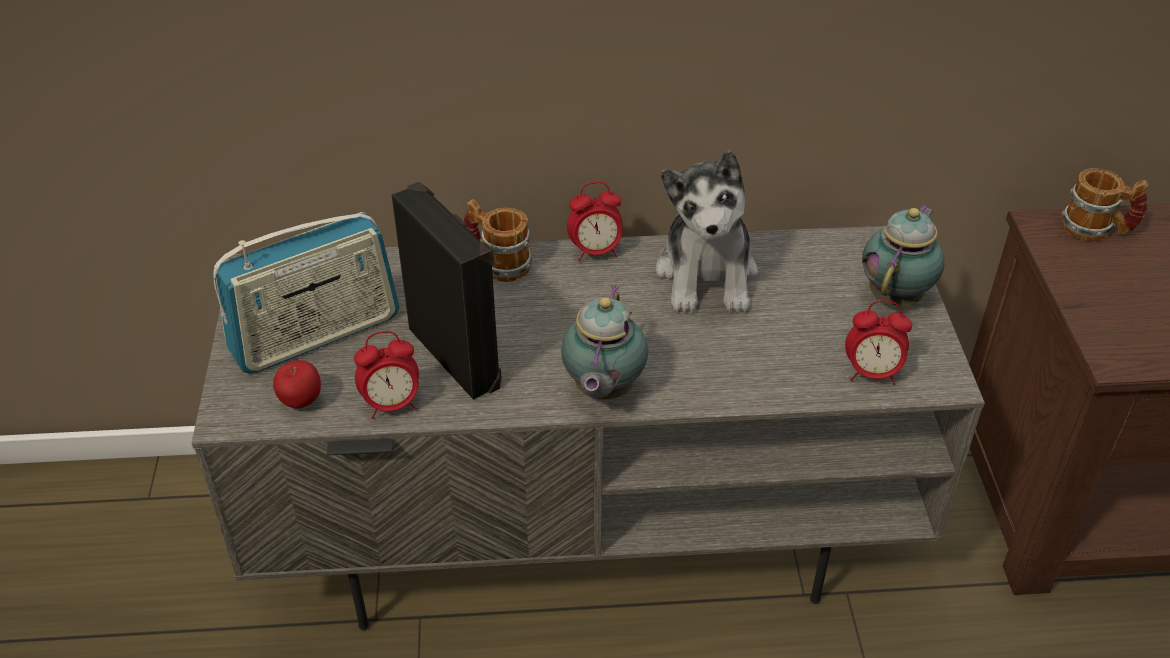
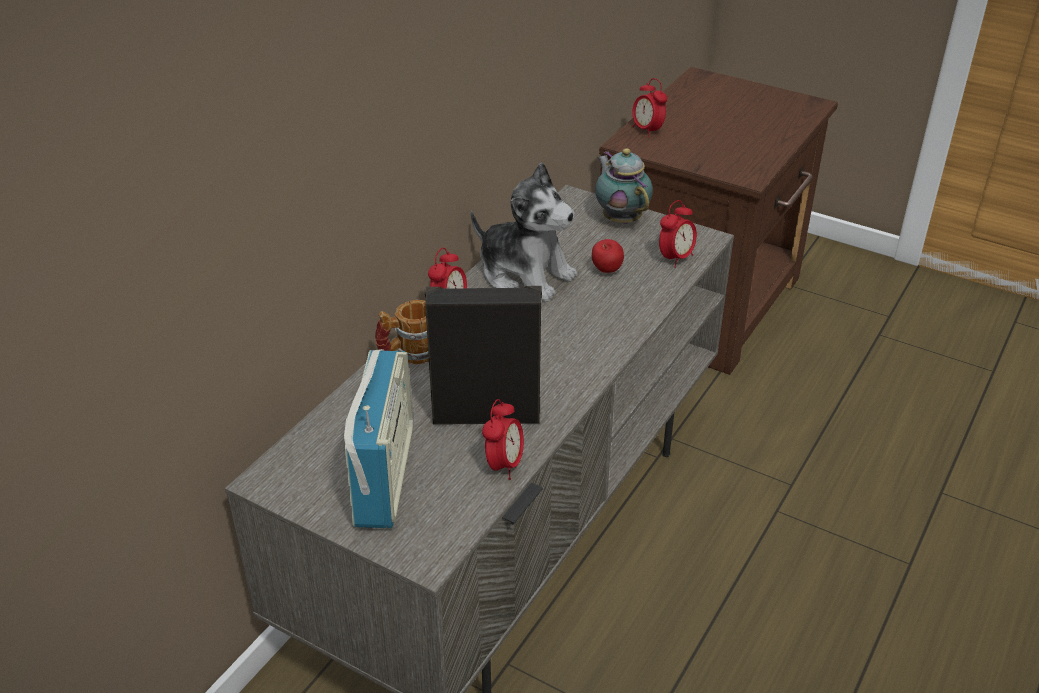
camera: 55 degrees left, 5 degrees down
apple [273,360,321,409] -> apple moved to [592,239,624,273]
teapot [561,285,648,400] -> none
mug [1062,168,1149,241] -> alarm clock [633,78,667,137]

